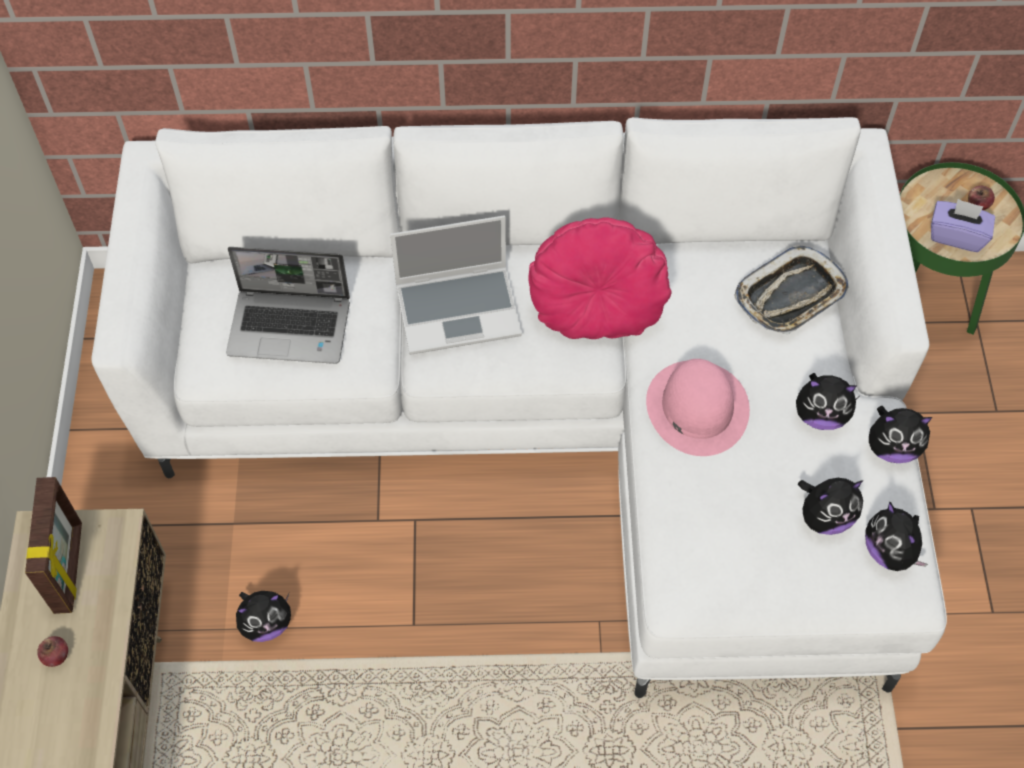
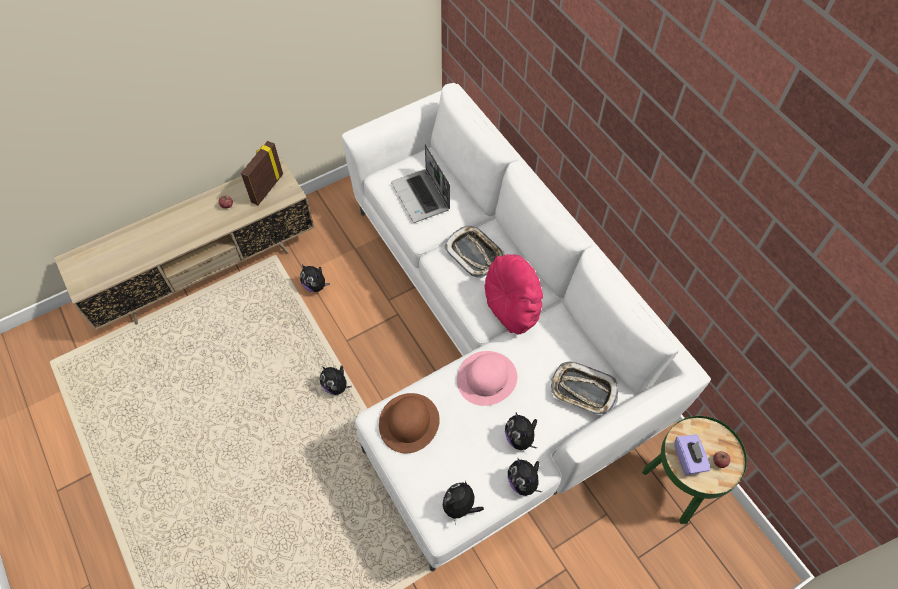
camera: 60 degrees right, 0 degrees up
picture frame [25,477,82,614] -> picture frame turned 150 degrees clockwise [241,141,283,205]
laptop [390,215,522,355] -> tray [444,226,505,278]
plush toy [798,478,863,535] -> plush toy moved to [320,366,352,395]
none -> brown hat [379,393,440,454]

